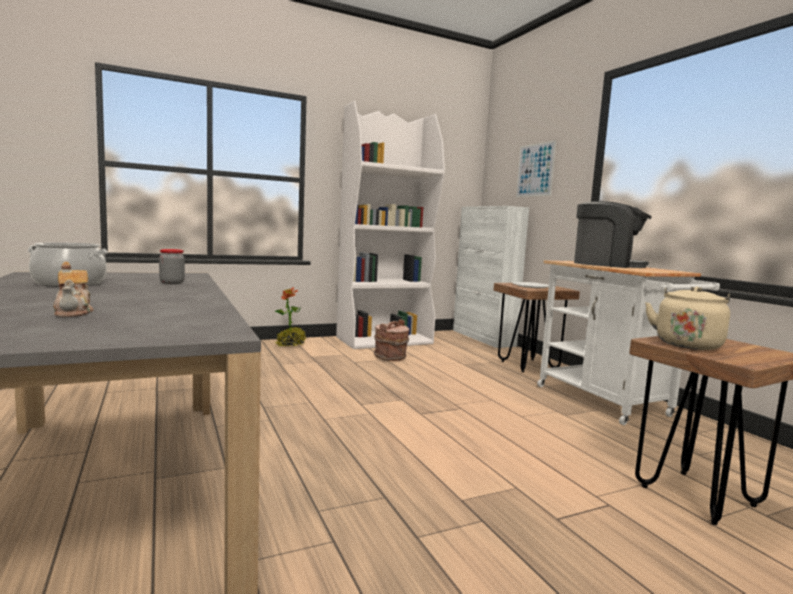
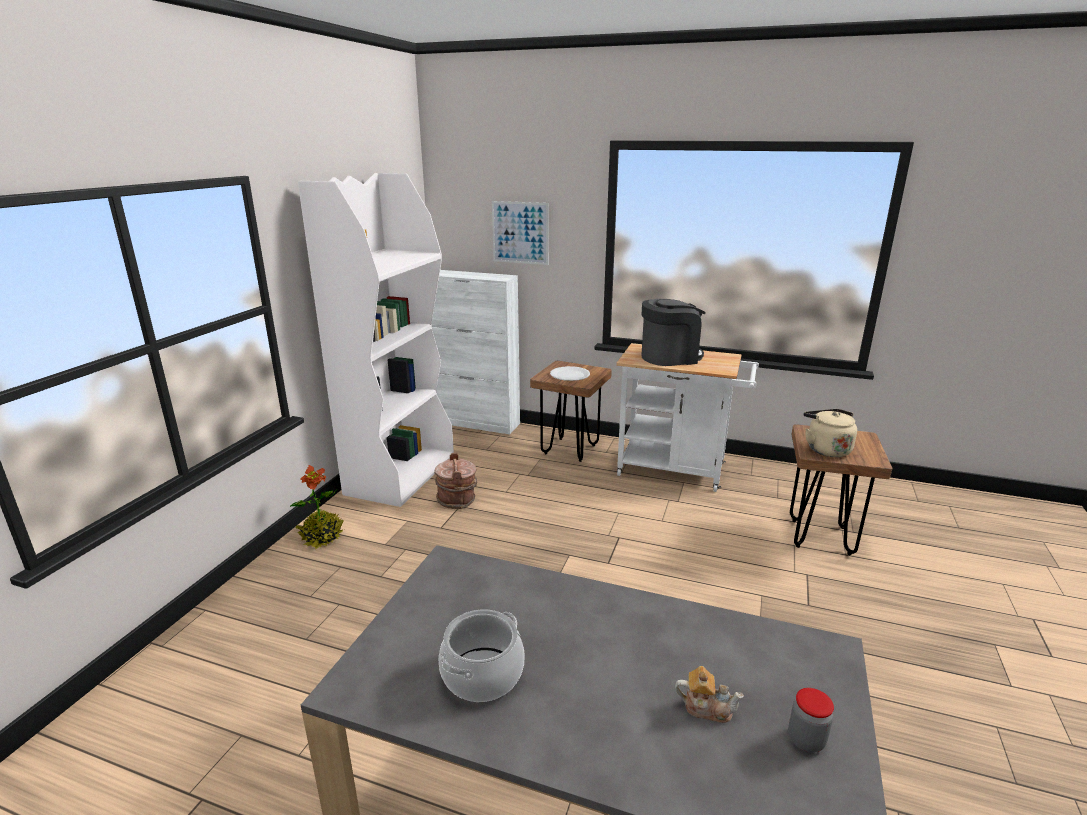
camera: 45 degrees left, 15 degrees up
jar [159,249,185,284] -> jar moved to [788,688,834,752]

